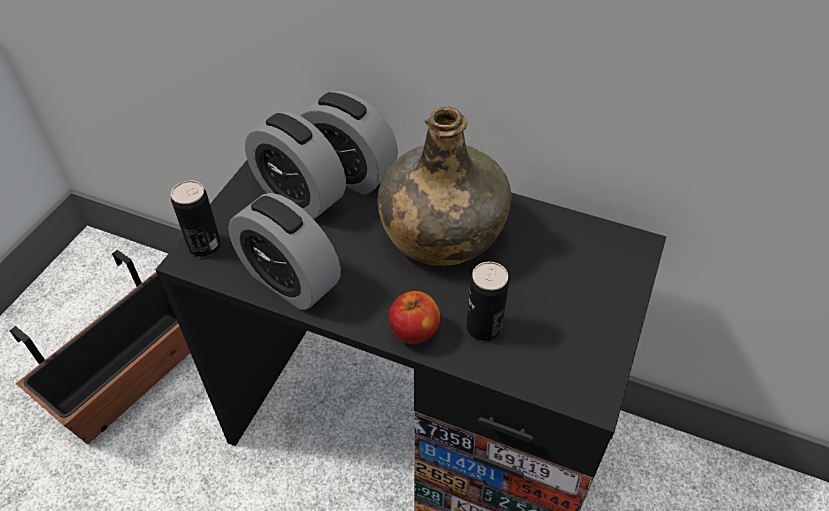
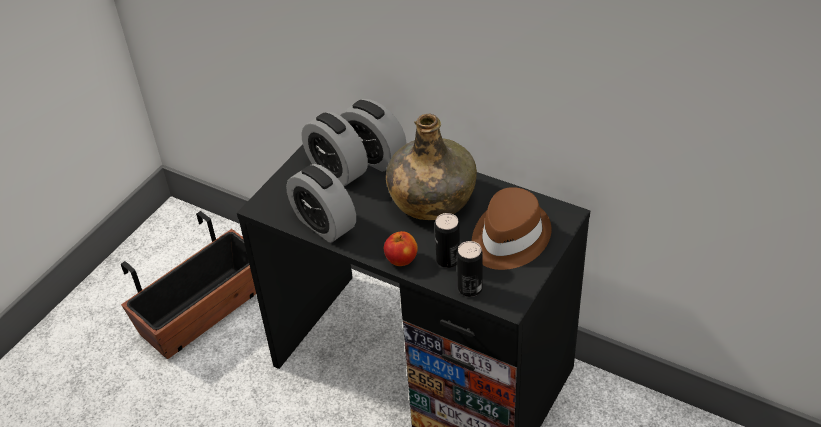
camera: 10 degrees right, 5 degrees down
can [171,180,221,257] -> can moved to [457,241,483,297]
none -> brown hat [472,187,552,270]

